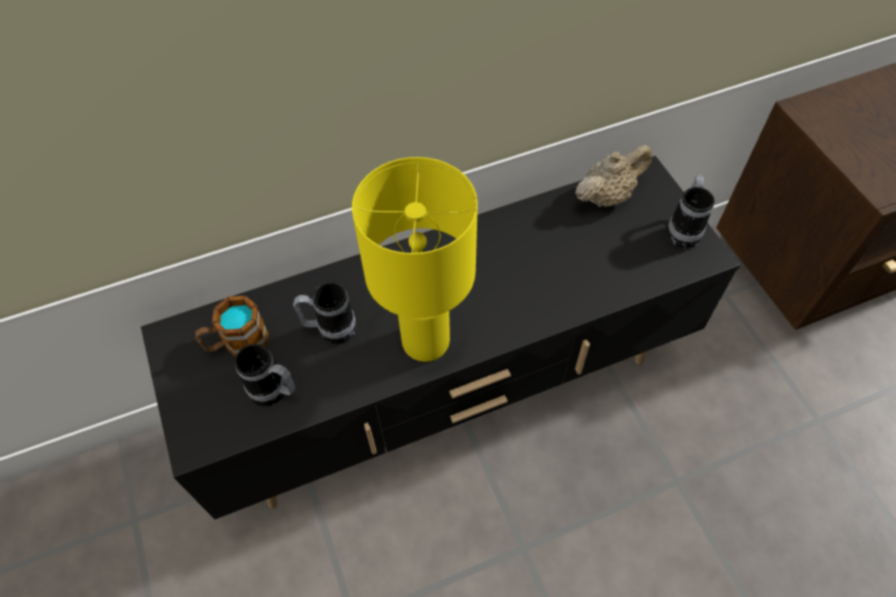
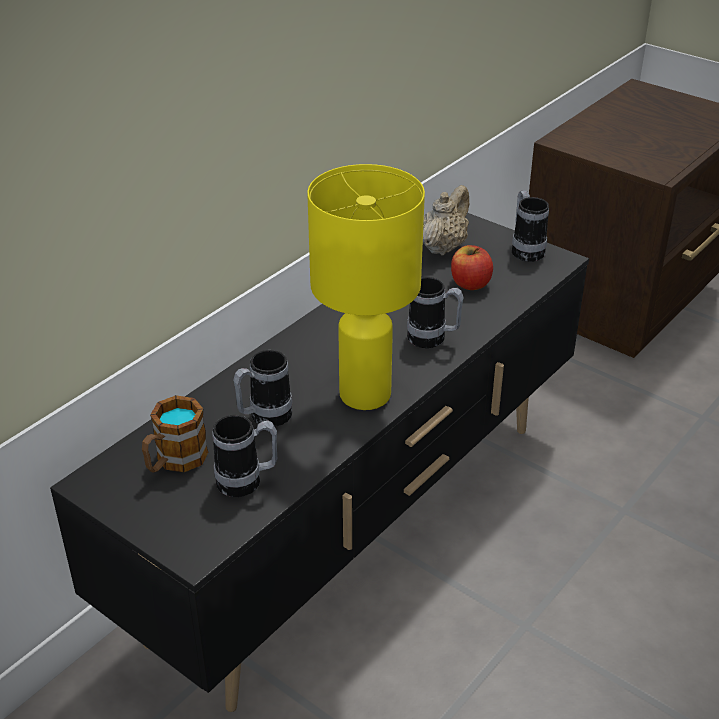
camera: 30 degrees left, 20 degrees down
none -> mug [407,277,464,348]
none -> apple [451,245,493,290]

